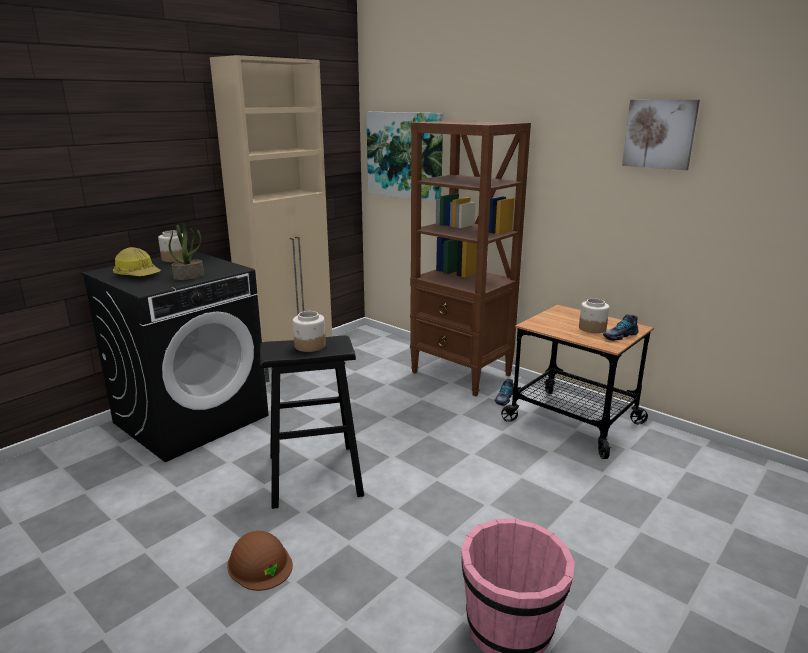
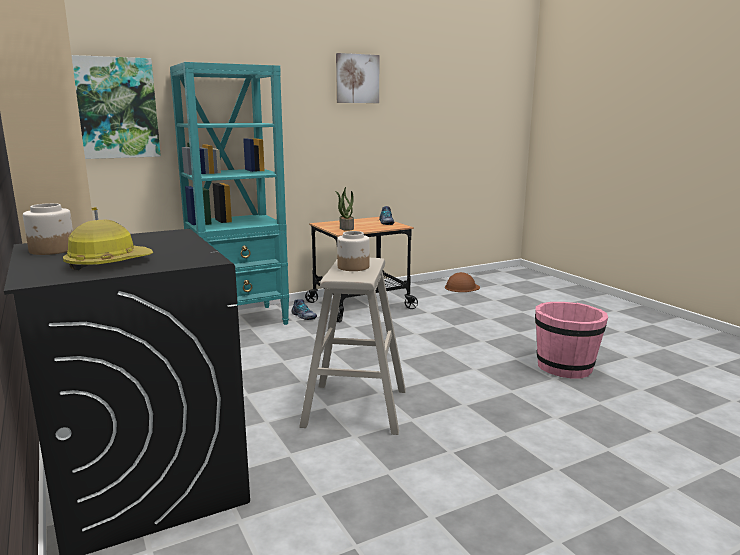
camera: 70 degrees left, 5 degrees down
potted plant [169,222,204,280] -> potted plant moved to [335,187,354,231]
brown hard hat [227,531,293,591] -> brown hard hat moved to [445,272,480,292]
black stool [260,335,364,509] -> beige stool [299,258,406,435]
brown bookcase [410,121,531,396] -> turquoise bookcase [170,62,289,325]
jar [579,298,609,333] -> none

